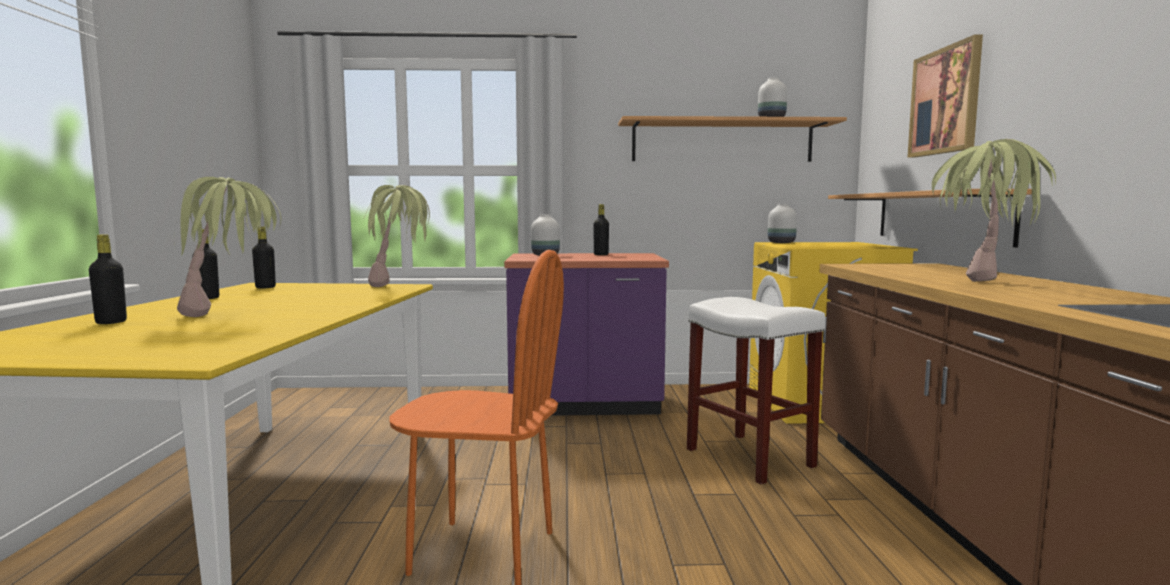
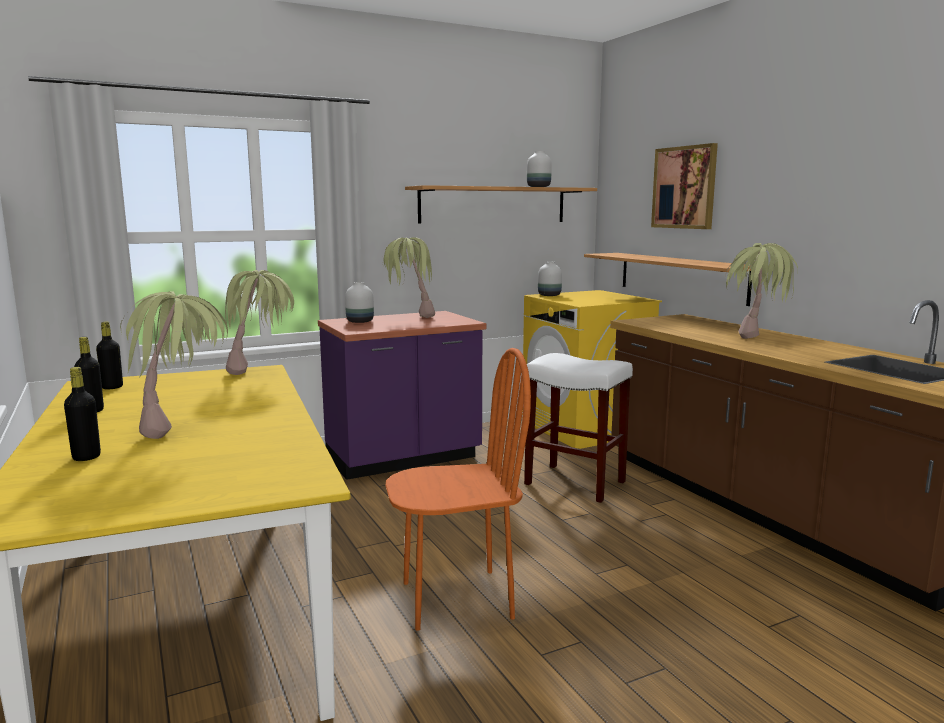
camera: 25 degrees left, 5 degrees up
black bottle [593,204,609,255] -> potted plant [382,237,435,318]

